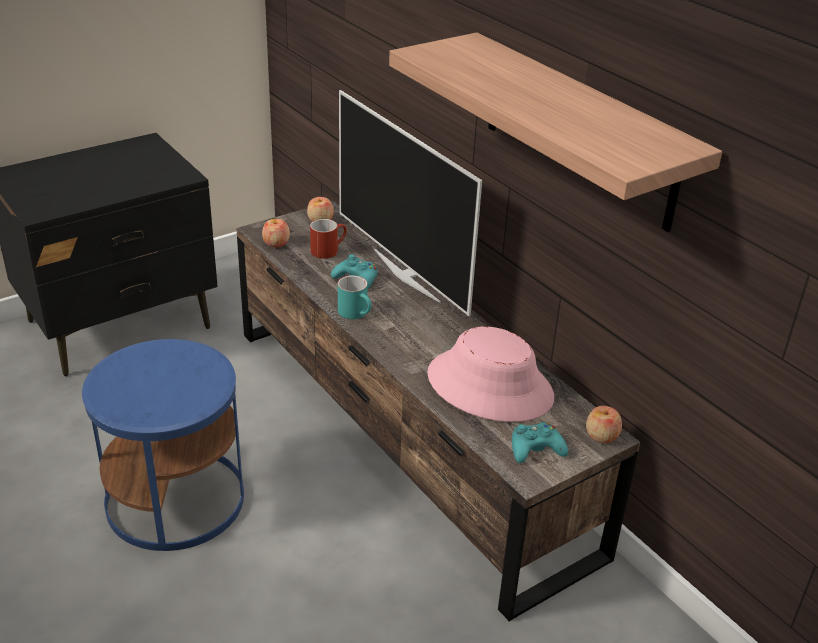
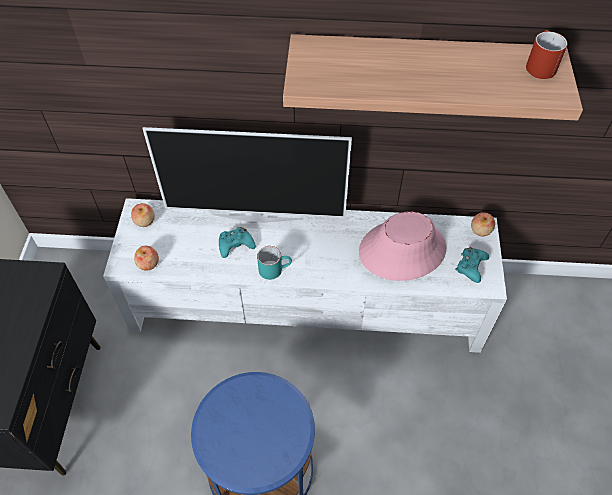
camera: 50 degrees left, 20 degrees up
brown tv stand [236,201,640,621] -> white tv stand [103,198,507,353]
red mug [310,219,347,259] -> red mug moved to [526,30,568,79]

